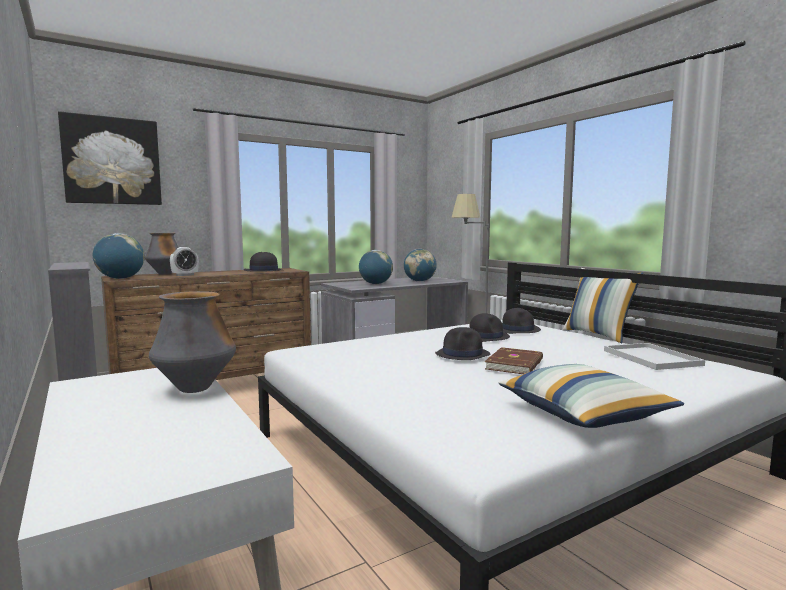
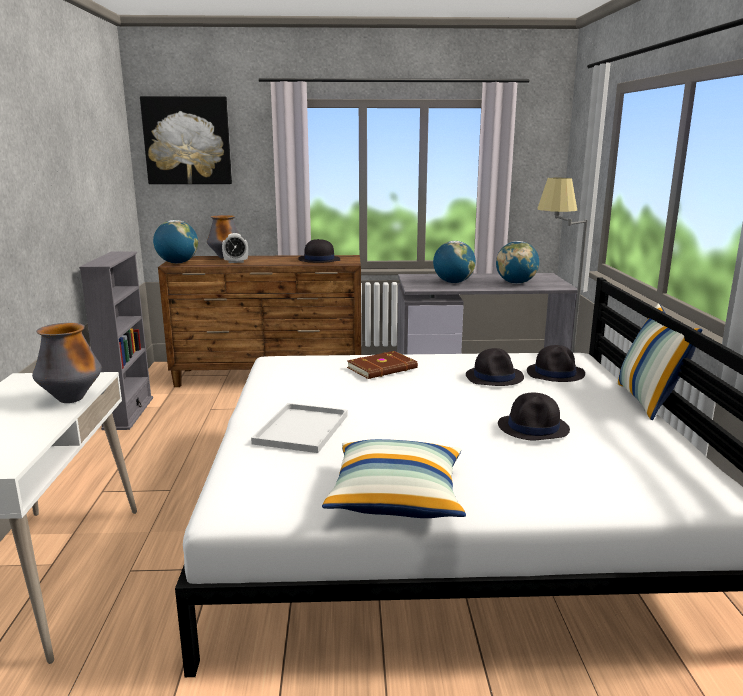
camera: 30 degrees right, 10 degrees up
black hat [435,327,490,360] -> black hat moved to [498,393,570,440]
brown book [485,347,543,374] -> brown book moved to [347,351,418,379]
white tray [604,343,705,370] -> white tray moved to [251,403,348,453]

